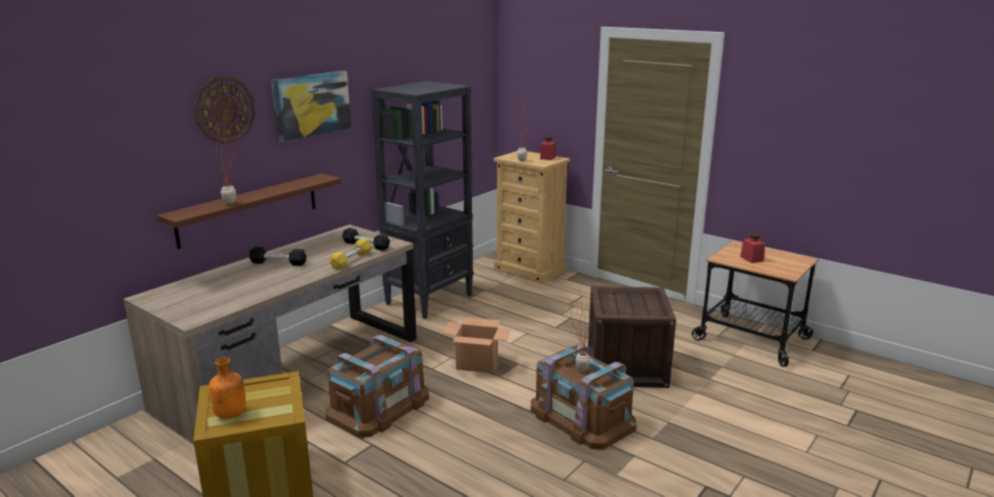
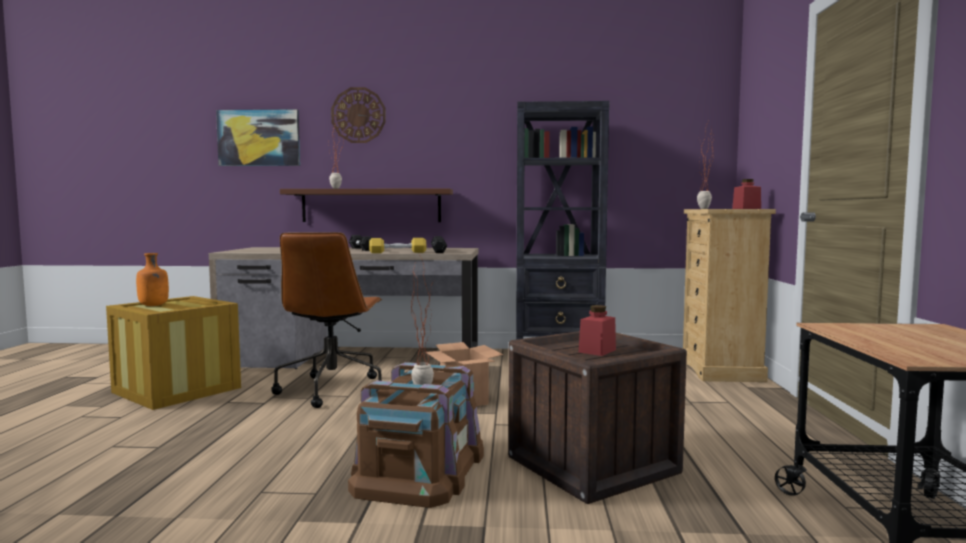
camera: 55 degrees right, 15 degrees down
picture [271,71,351,143] -> picture moved to [216,109,300,166]
brown storage box [326,335,429,438] -> brown office chair [271,232,382,408]
red jar [740,234,765,263] -> red jar moved to [579,305,616,356]

